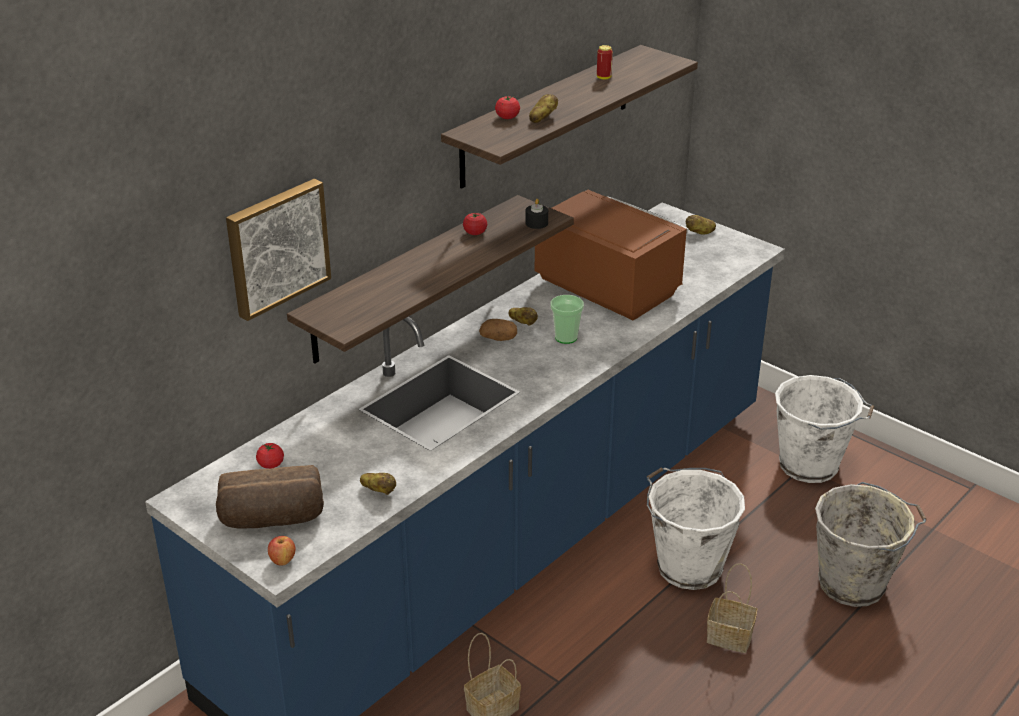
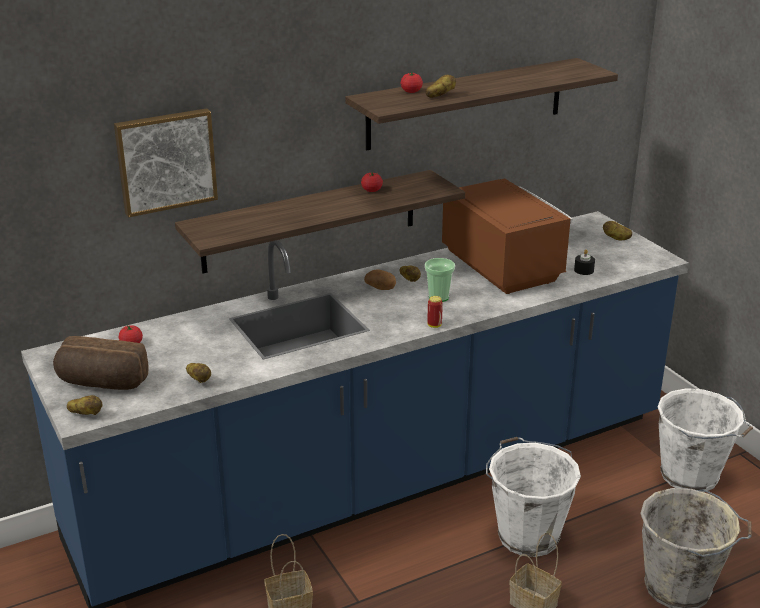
camera: 20 degrees right, 5 degrees down
apple [268,536,296,566] -> potato [67,395,102,415]
black candle [525,199,548,229] -> black candle moved to [574,249,595,275]
can [597,45,613,80] -> can moved to [427,296,443,328]

